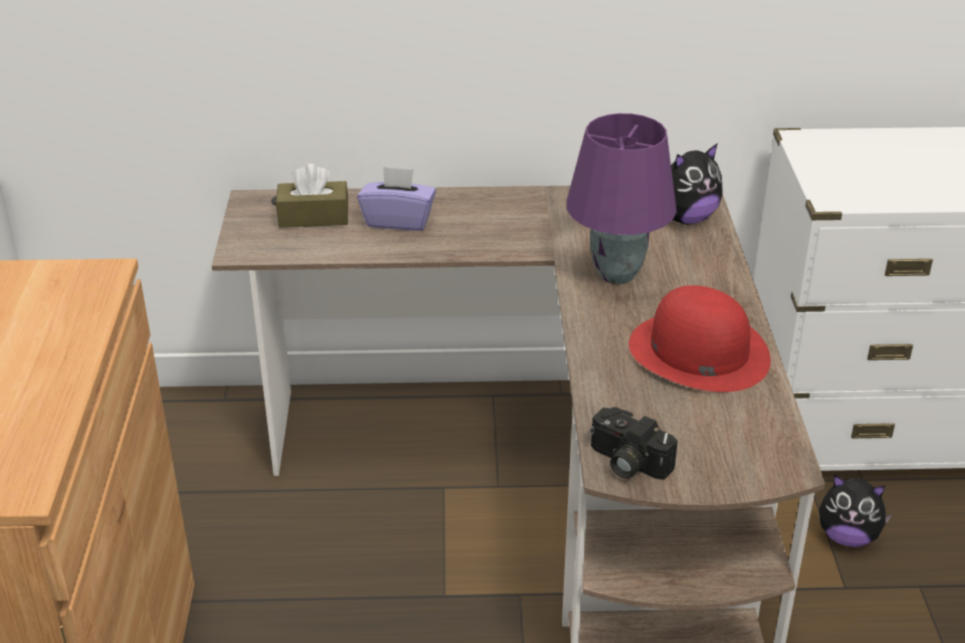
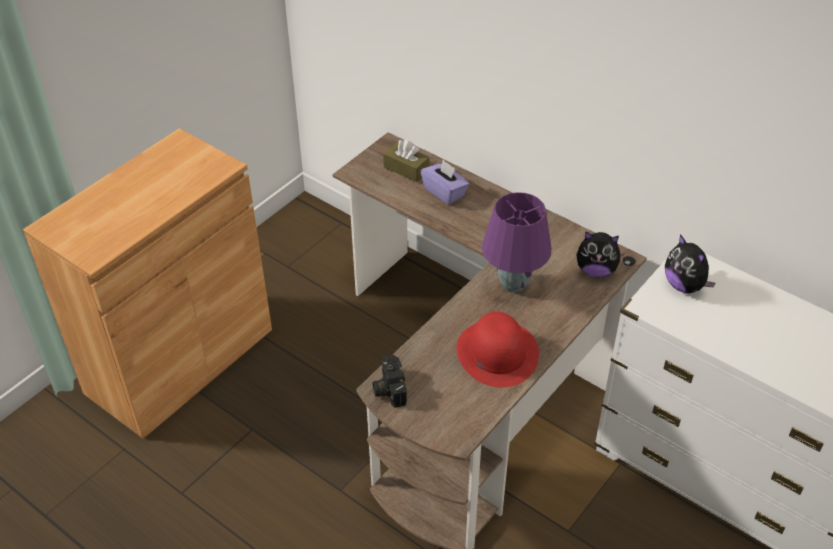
camera: 40 degrees right, 10 degrees up
plush toy [819,475,892,547] -> plush toy moved to [665,234,715,293]

